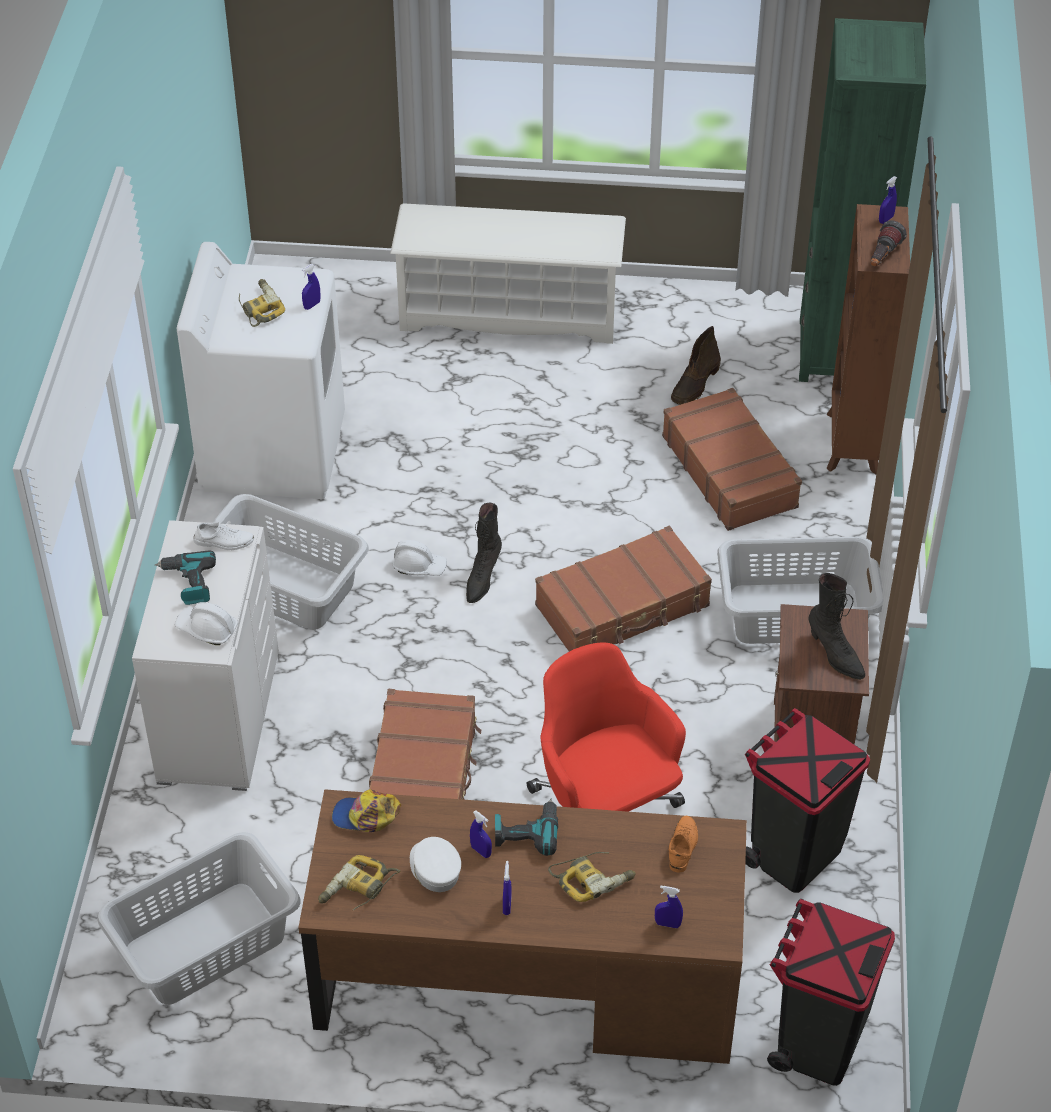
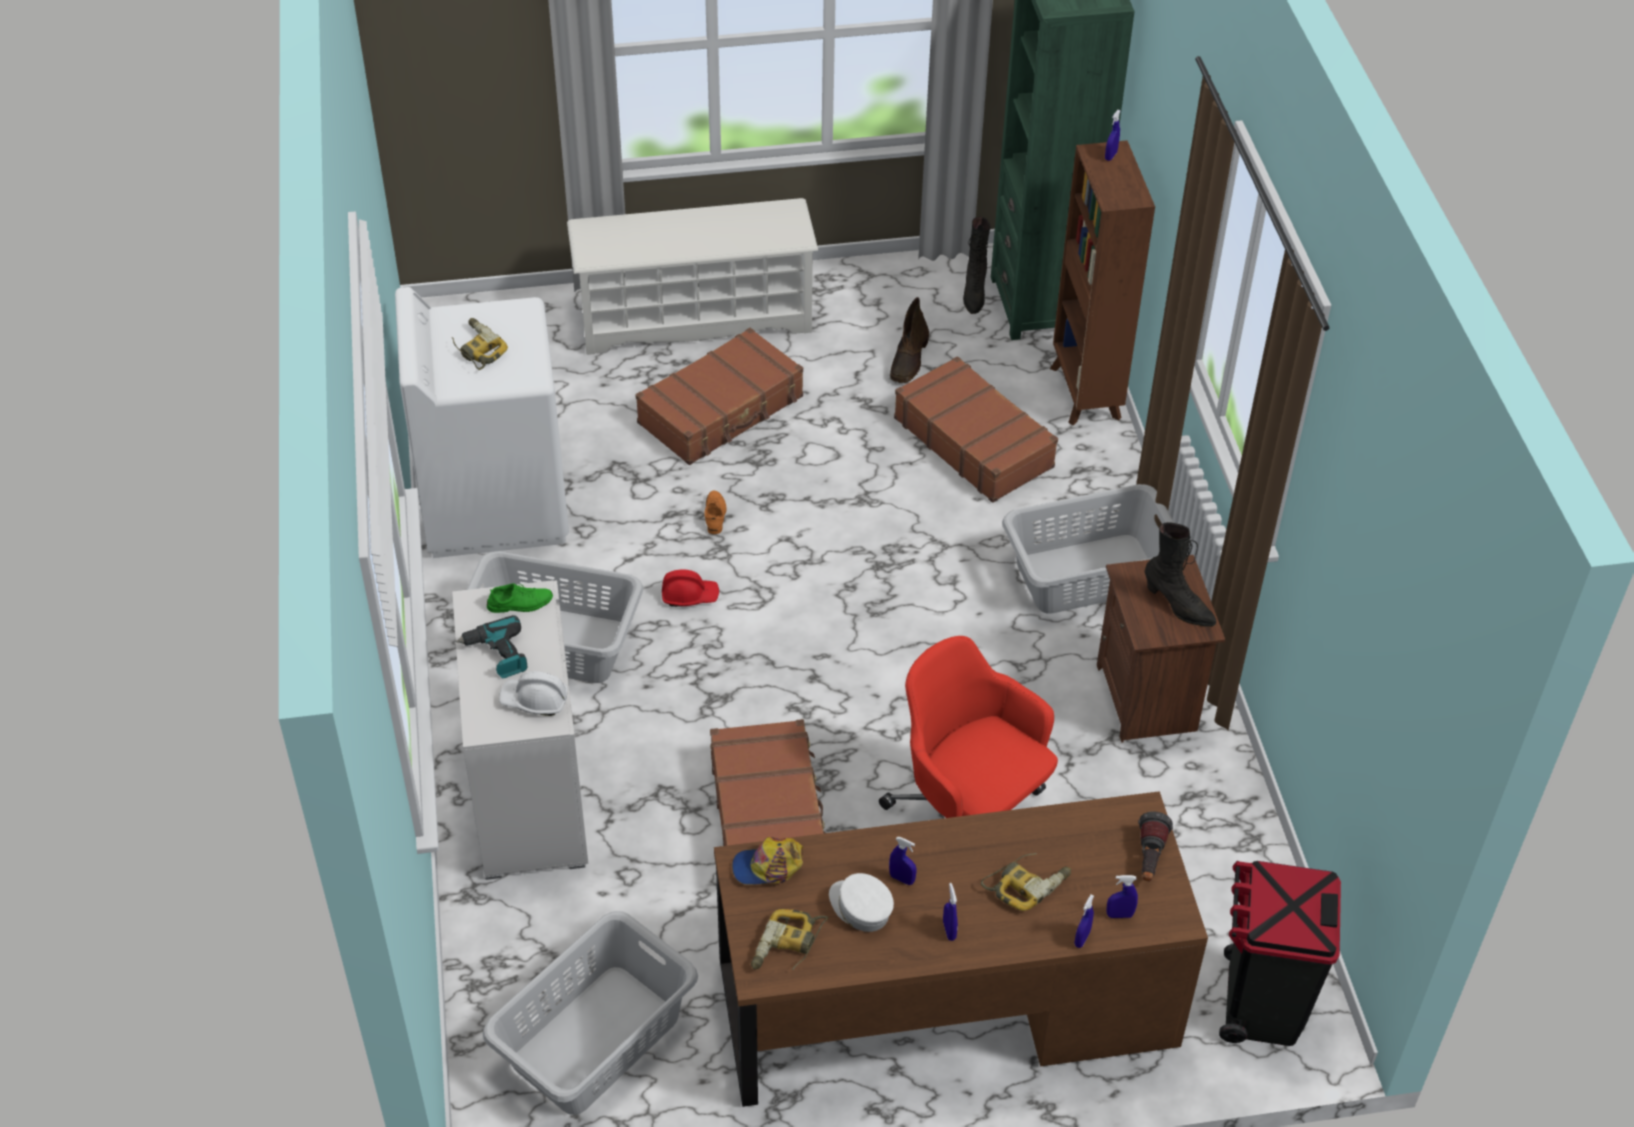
camera: 15 degrees left, 0 degrees up
white shoe [194,522,254,550] -> green shoe [487,583,553,613]
blue spray bottle [302,264,320,310] -> blue spray bottle moved to [1074,894,1094,948]
white hard hat [392,540,447,576] -> red hard hat [662,569,719,607]
black boot [466,503,502,603] -> black boot moved to [963,217,991,314]
power drill [495,799,558,856] -> none
brown suitcase [535,526,712,652] -> brown suitcase moved to [635,328,803,465]
orange shoe [669,816,698,873] -> orange shoe moved to [704,491,726,534]
black trash can [745,708,870,893] -> none
flashlight [871,220,907,267] -> flashlight moved to [1138,811,1173,881]

